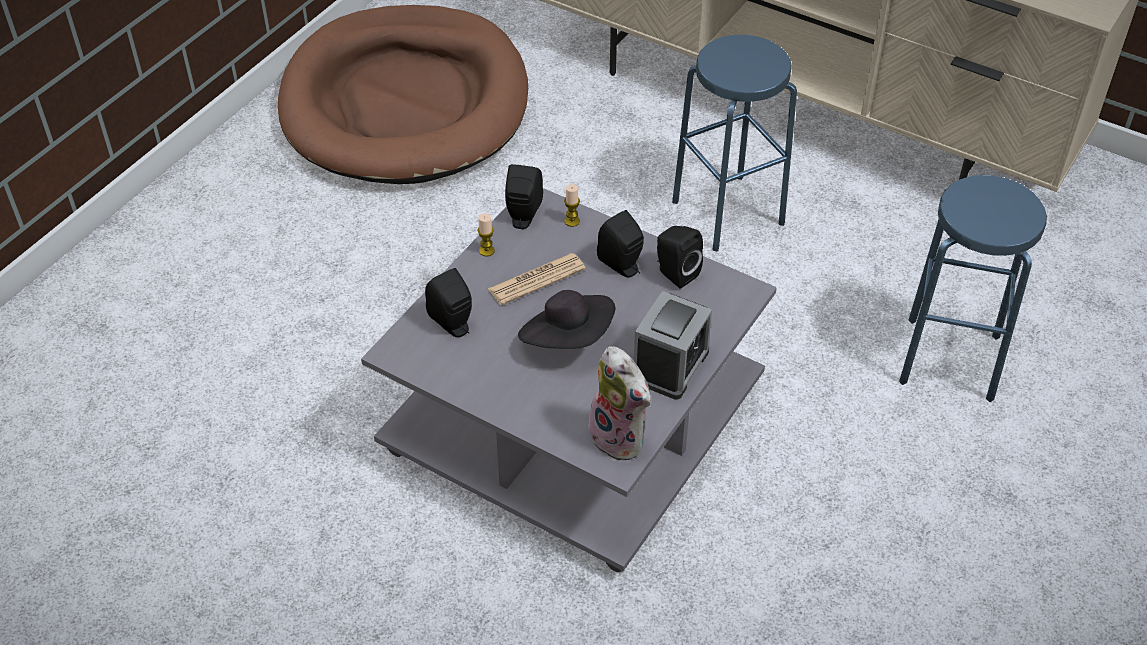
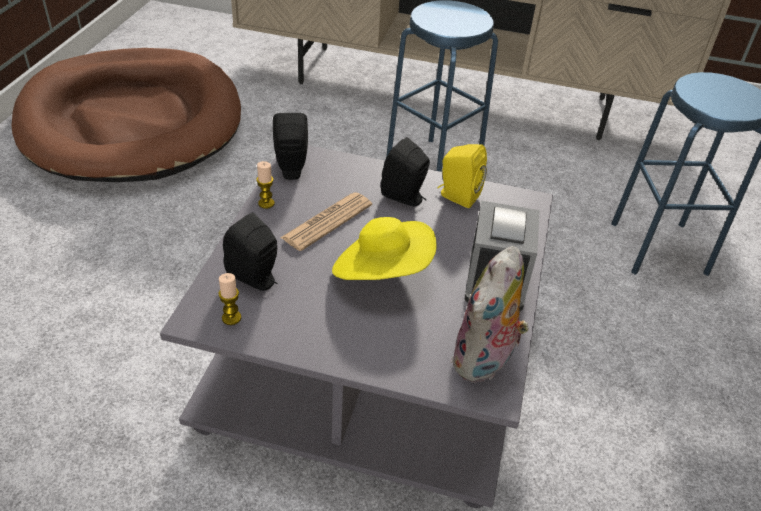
camera: 20 degrees left, 5 degrees down
black hat [518,290,615,349] -> yellow hat [332,217,437,280]
candle [564,184,580,227] -> candle moved to [218,273,241,325]
plush toy [588,346,651,461] -> plush toy turned 90 degrees clockwise [451,246,529,383]
black speaker [657,226,703,289] -> yellow speaker [437,144,487,208]

